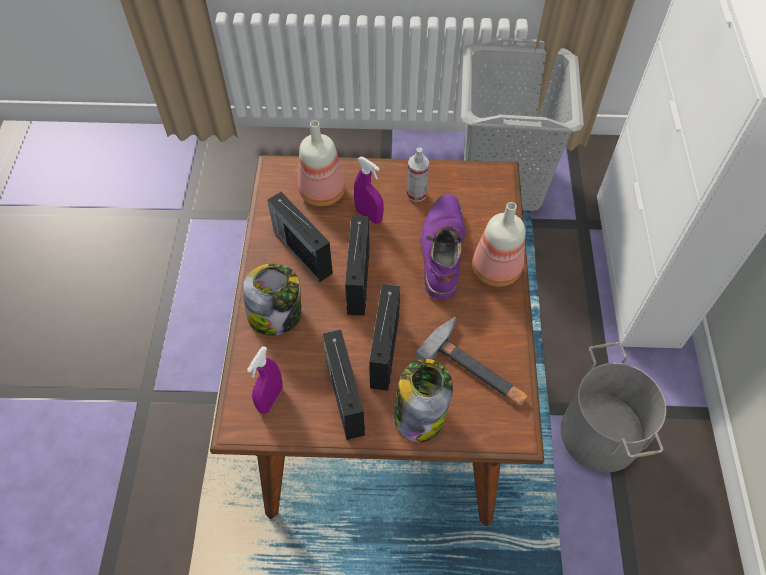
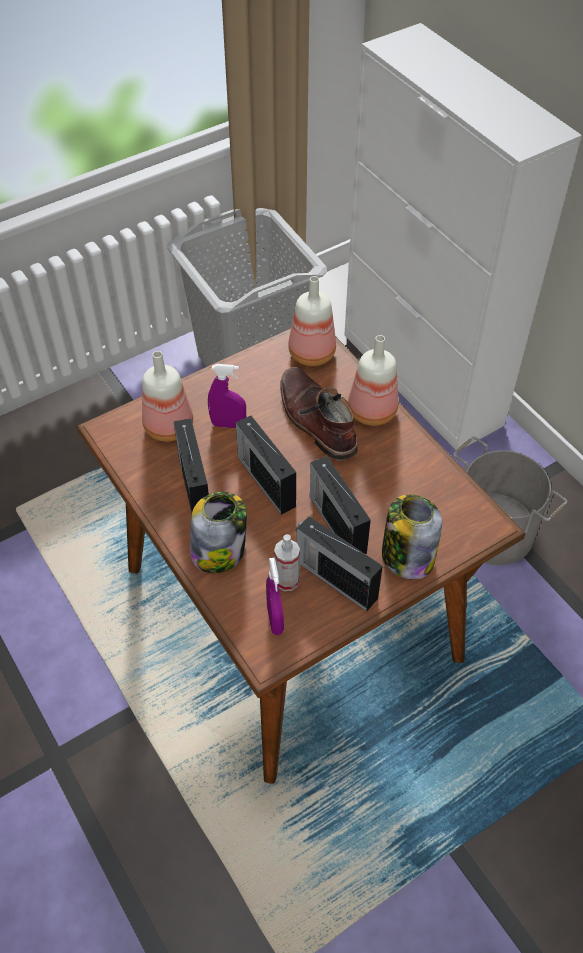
camera: 35 degrees left, 5 degrees down
radio [267,192,333,282] -> radio turned 60 degrees clockwise [174,418,209,512]
spray bottle [407,147,429,202] -> spray bottle moved to [274,534,300,591]
hammer [416,317,528,407] -> none
purple boot [421,194,465,300] -> brown boot [280,367,357,460]
none -> bottle [288,276,336,366]

